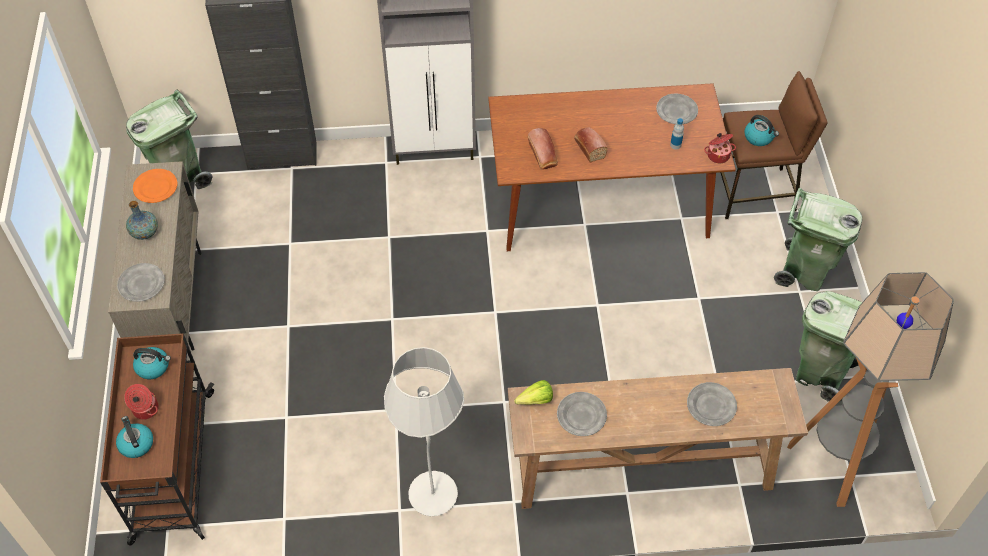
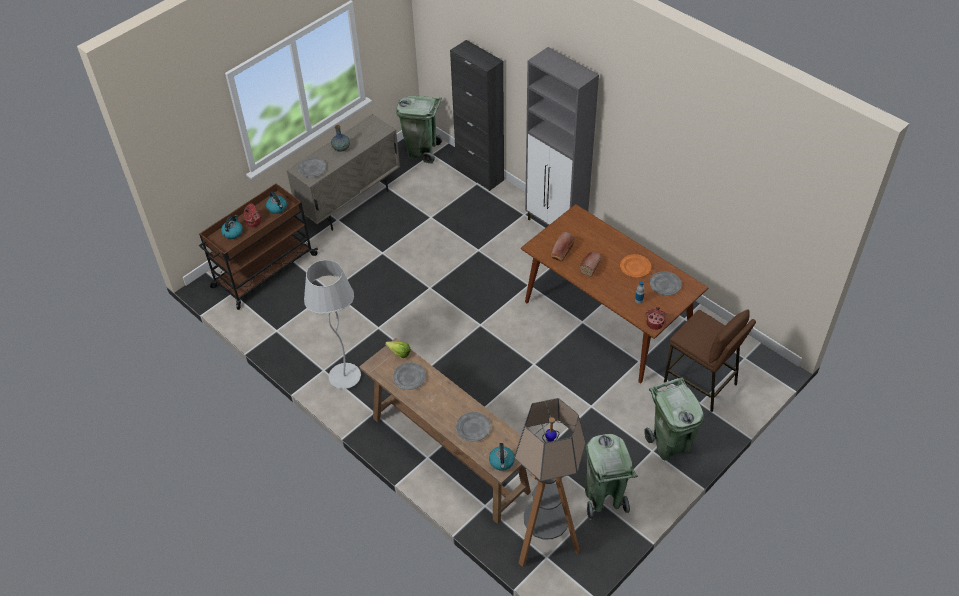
camera: 50 degrees right, 5 degrees down
orange plate [133,169,177,203] -> orange plate moved to [620,254,651,278]
kettle [744,115,779,146] -> kettle moved to [489,443,515,471]

